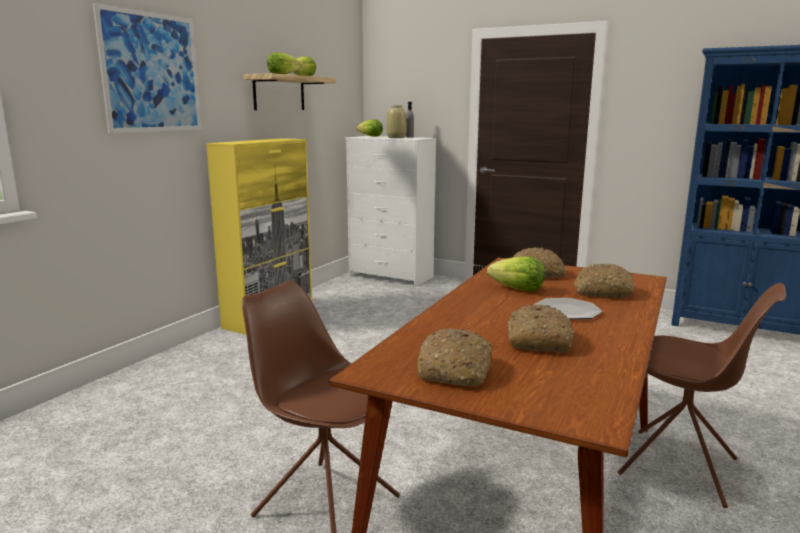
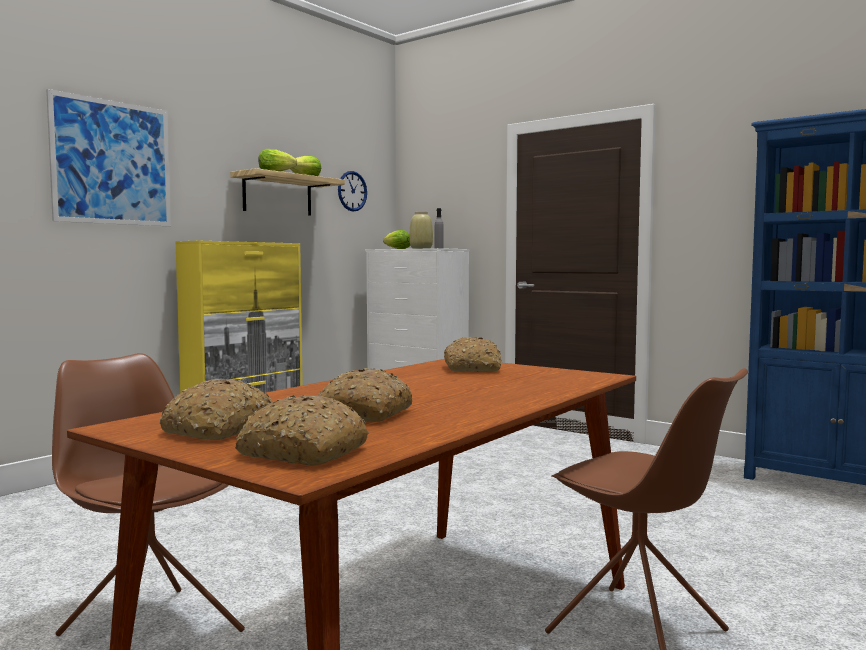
camera: 10 degrees right, 10 degrees down
lettuce [487,256,545,292] -> none
plate [535,298,602,319] -> none
bread [574,264,635,299] -> bread moved to [235,395,369,466]
none -> wall clock [338,171,367,212]

